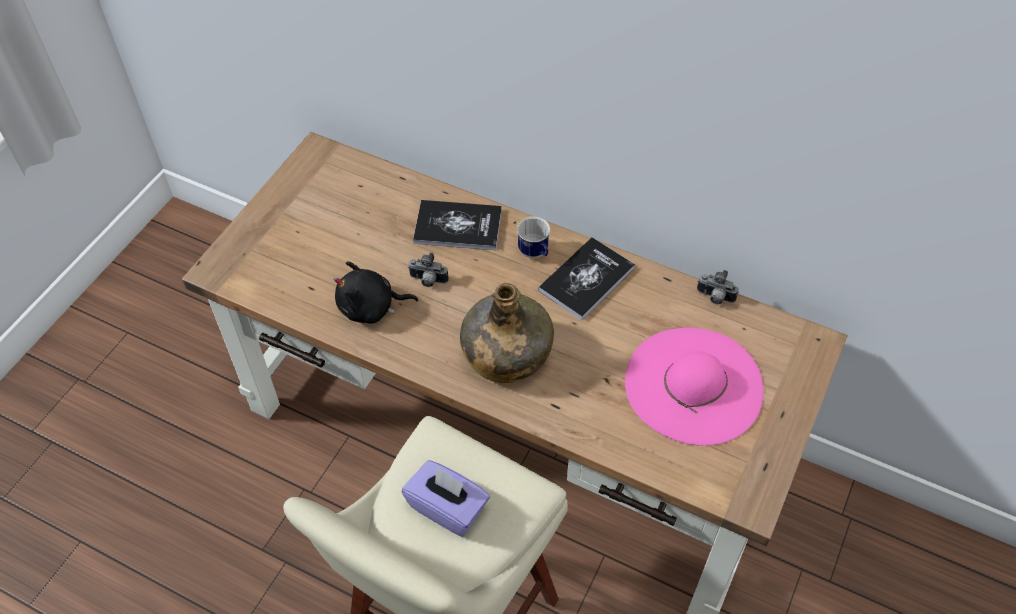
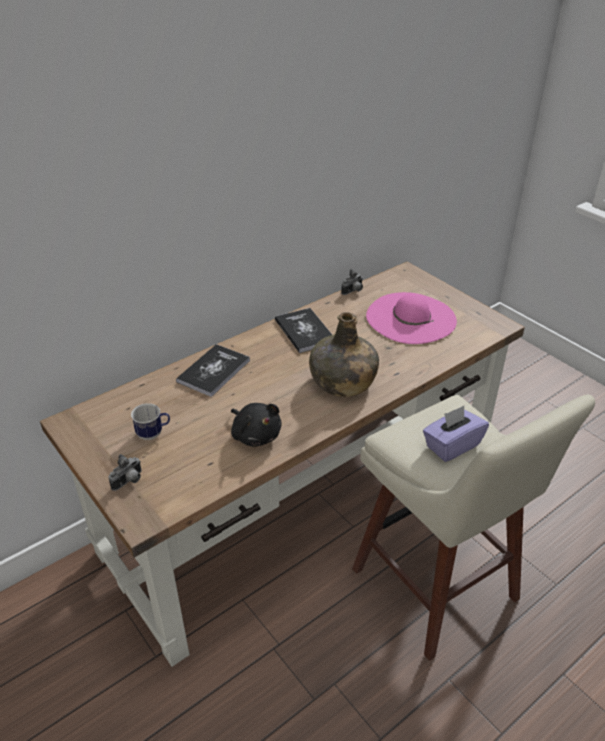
camera: 65 degrees left, 15 degrees down
black plush toy [334,262,418,324] -> black plush toy turned 60 degrees counterclockwise [231,403,282,447]
camera [408,252,449,287] -> camera moved to [108,454,142,491]
mug [517,217,550,258] -> mug moved to [131,403,170,440]

